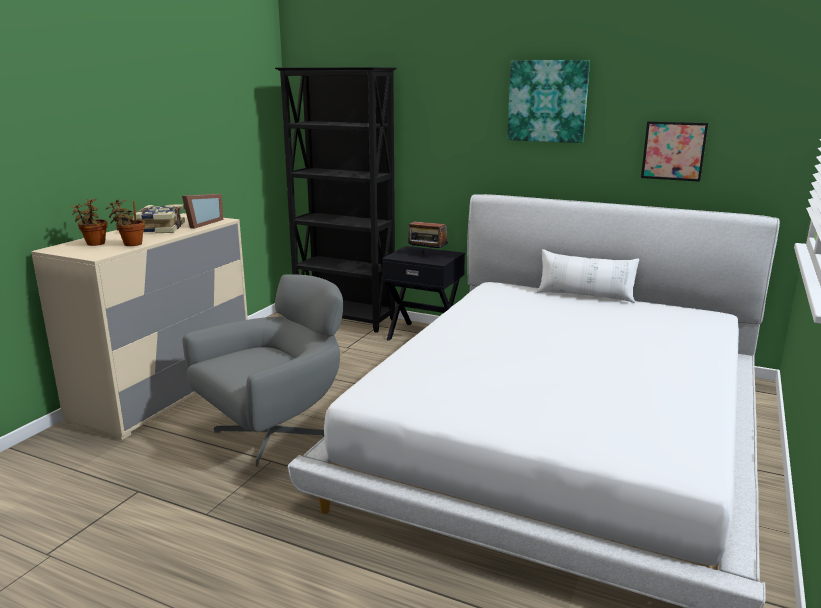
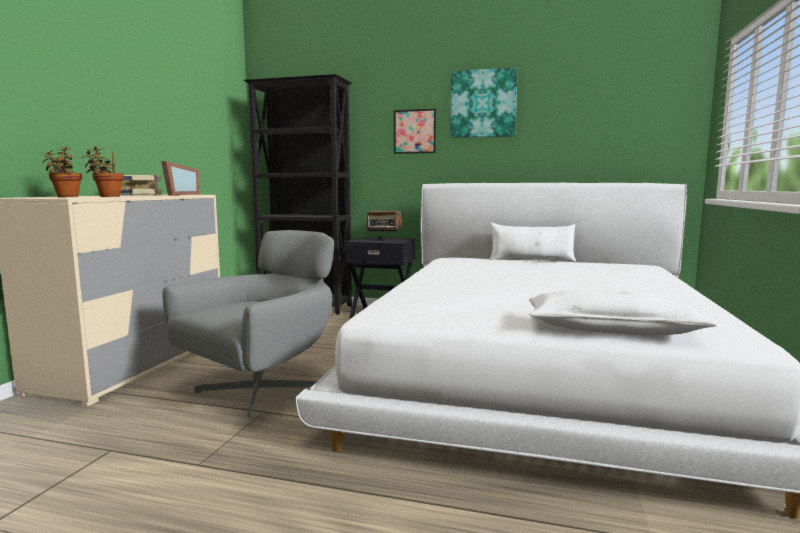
camera: 10 degrees left, 10 degrees down
picture [641,121,708,182] -> picture moved to [394,109,436,154]
none -> white pillow [529,290,717,335]

